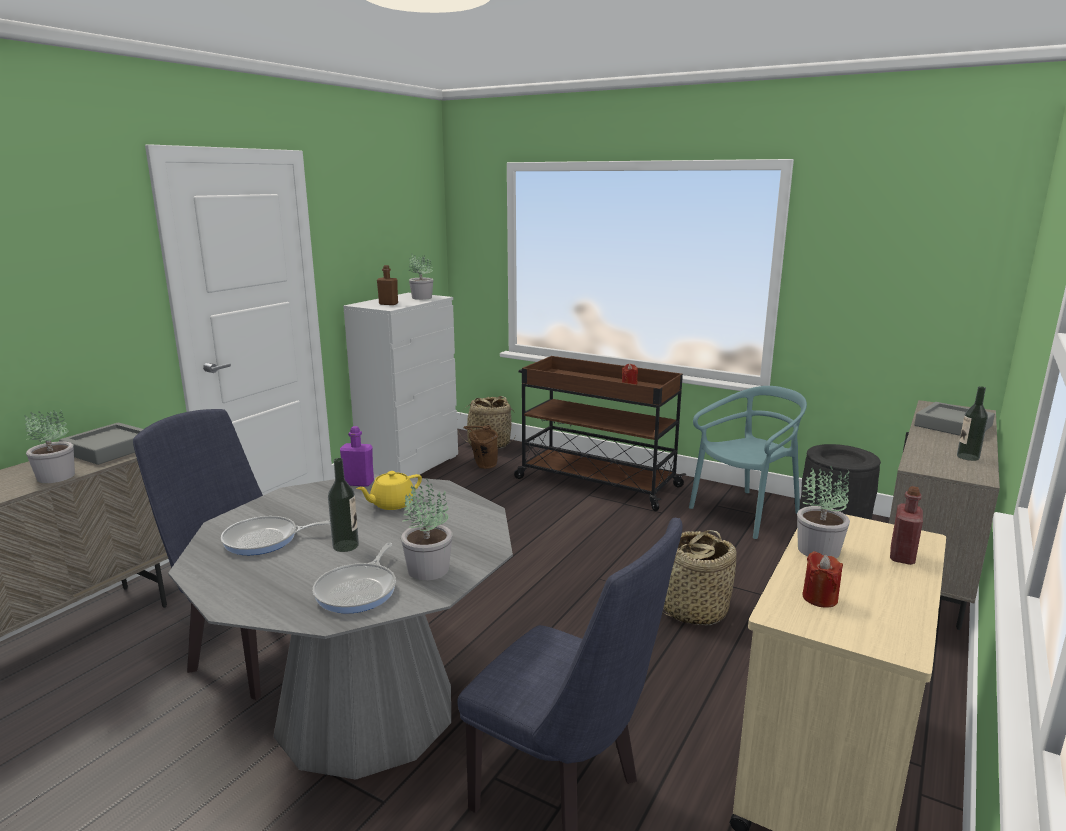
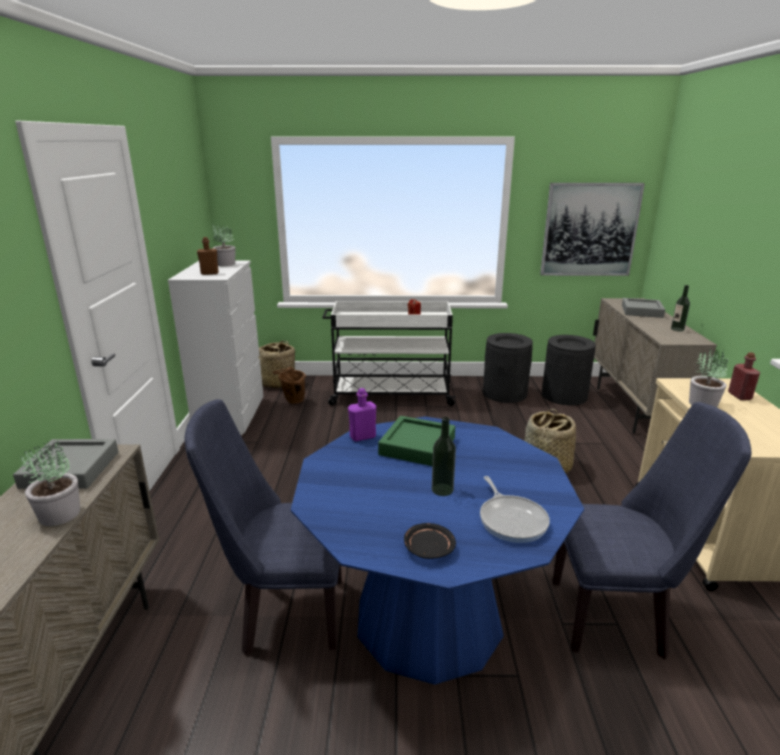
camera: 30 degrees left, 5 degrees up
grey dining table [168,474,513,780] -> blue dining table [291,416,584,685]
frying pan [221,516,330,555] -> none
yellow teapot [356,471,422,510] -> green tray [378,416,455,466]
potted plant [401,479,453,581] -> none
brown cart [514,356,686,511] -> white cart [322,301,457,406]
turquoise chair [689,386,807,539] -> black trash can [483,333,533,403]
red candle [802,551,843,607] -> none
none -> black plate [404,523,456,559]
none -> picture [540,183,645,276]

